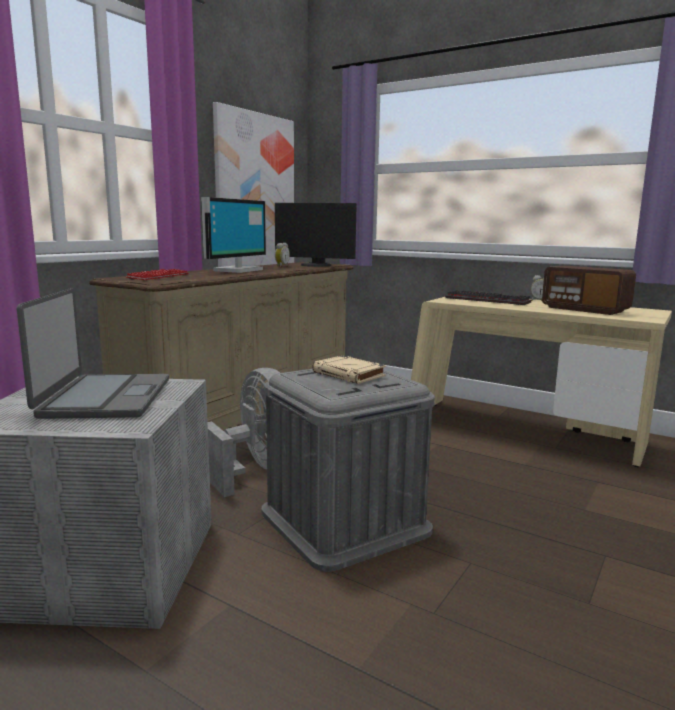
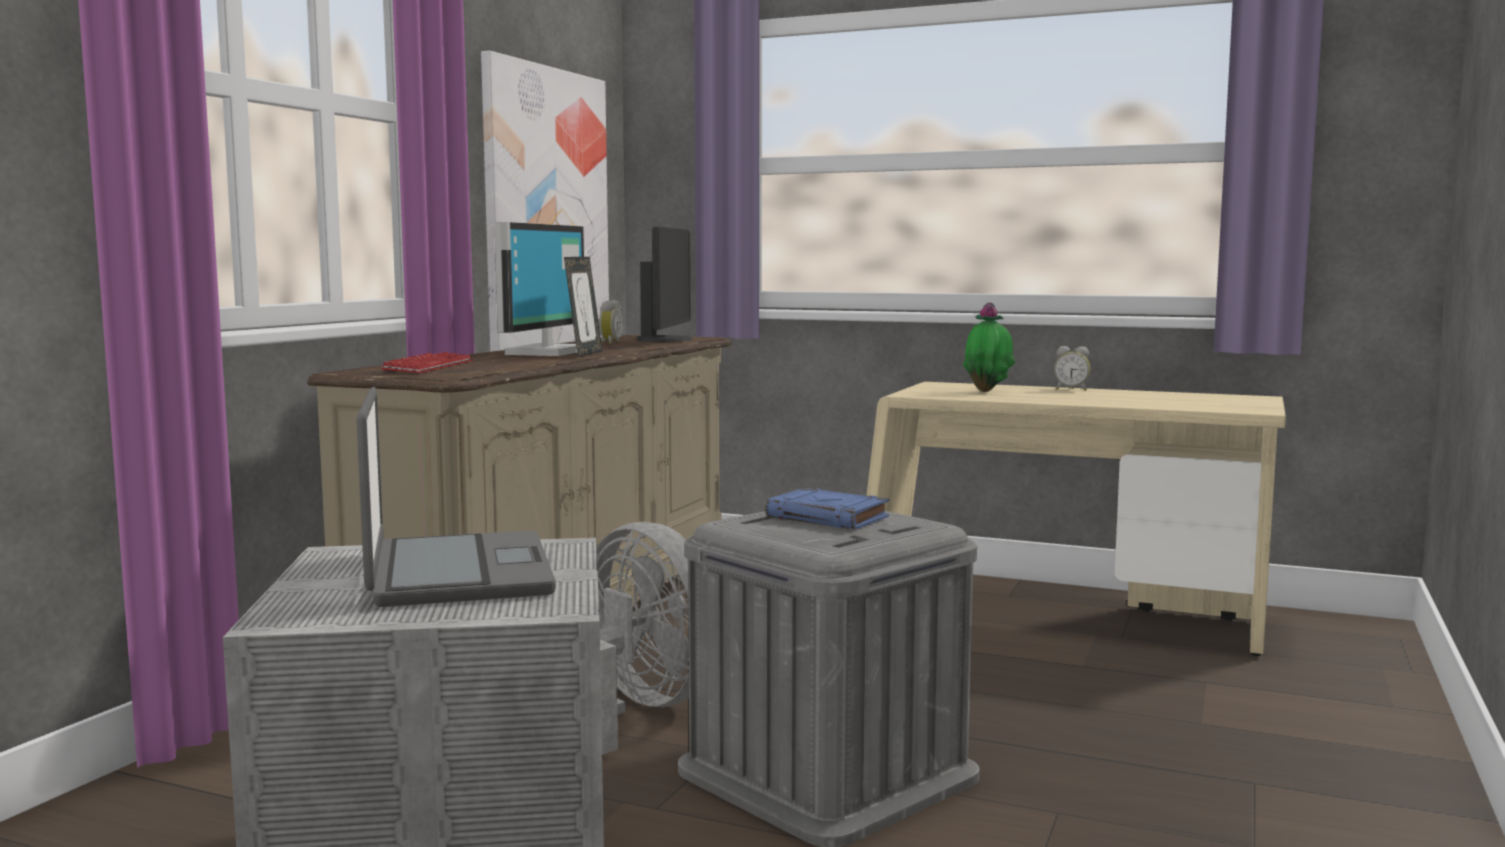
camera: 10 degrees left, 5 degrees down
monitor [275,203,357,267] -> monitor turned 90 degrees counterclockwise [637,226,692,342]
beige book [312,355,386,384] -> blue book [765,488,889,529]
keyboard [445,290,531,305] -> potted plant [963,302,1015,392]
radio [542,266,636,315] -> none
none -> picture frame [564,257,602,357]

